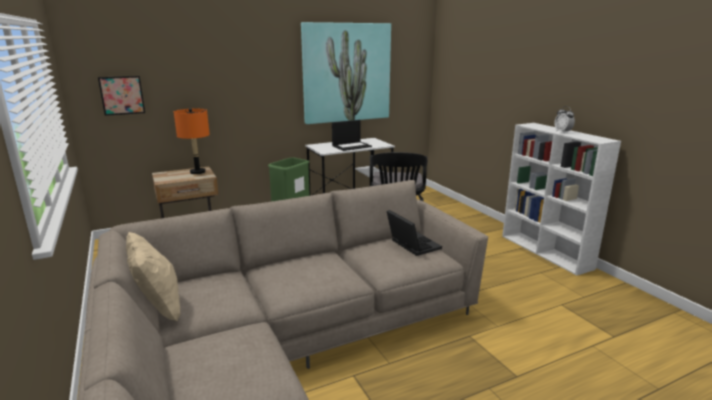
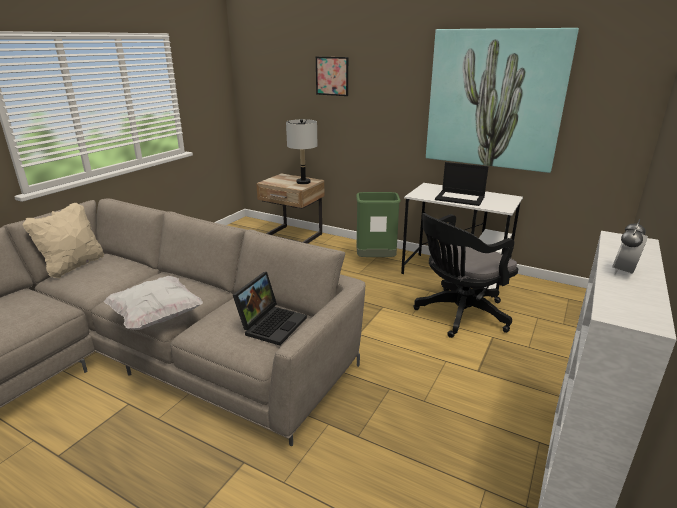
camera: 55 degrees right, 5 degrees up
picture [98,76,145,116] -> picture moved to [316,57,348,96]
orange table lamp [174,108,210,174] -> grey table lamp [286,119,317,184]
none -> white pillow [104,276,203,330]

